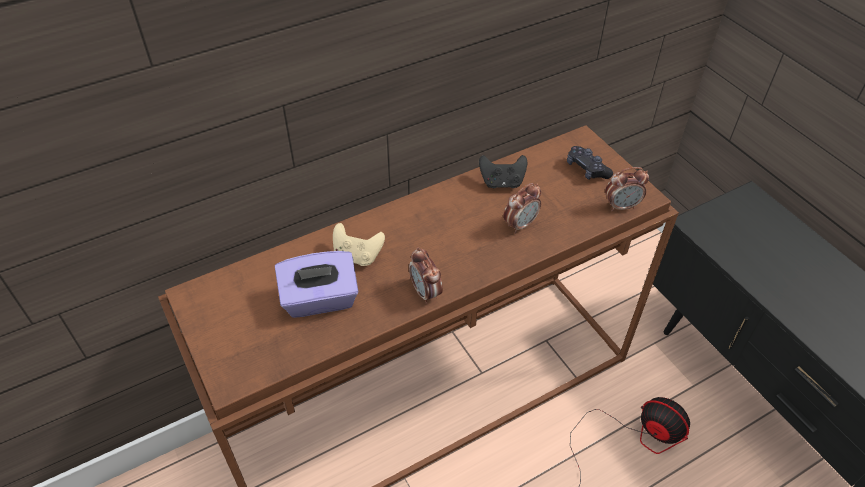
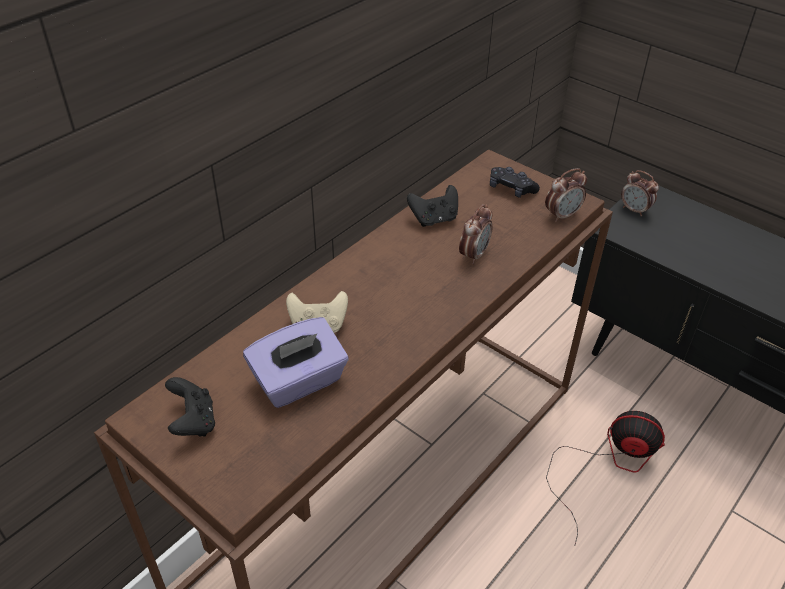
camera: 20 degrees left, 5 degrees down
alarm clock [409,247,443,304] -> alarm clock moved to [621,170,659,217]
none -> black game controller [165,377,215,436]

